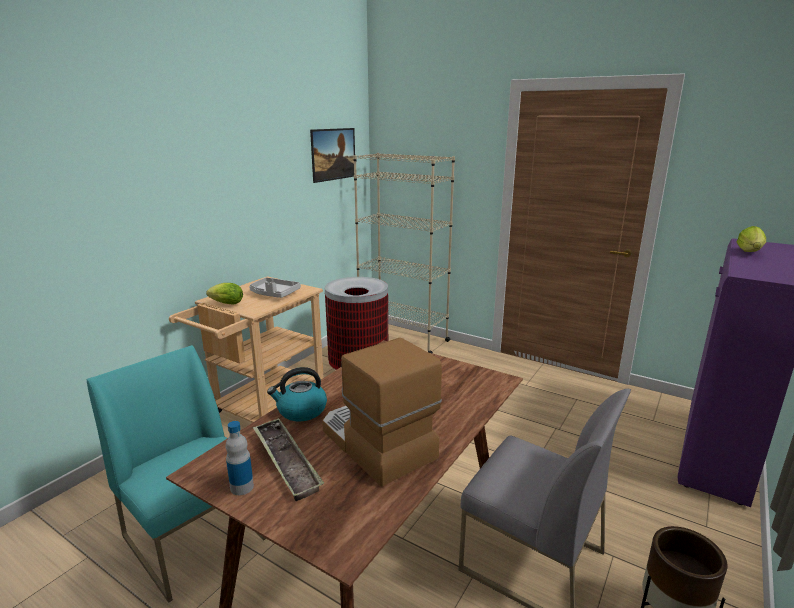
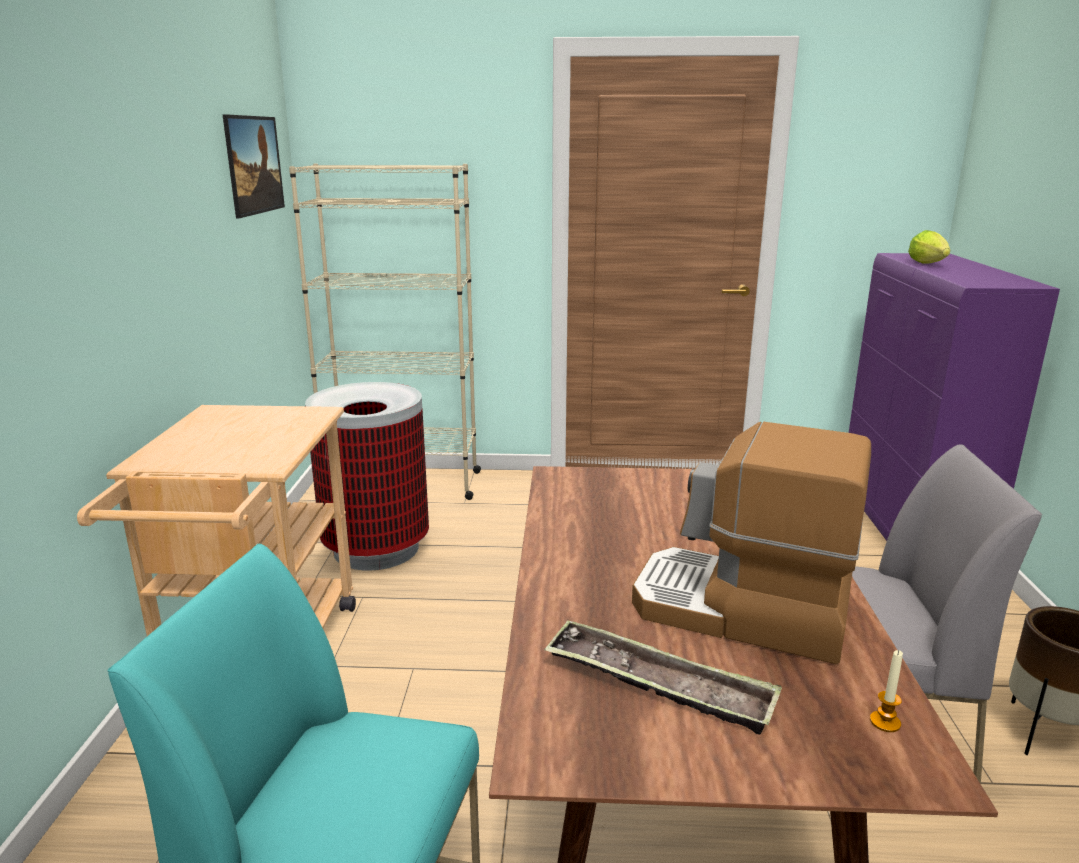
camera: 30 degrees left, 0 degrees up
lettuce [206,283,243,304] -> none
bottle [226,421,254,495] -> none
grey tray [249,277,301,298] -> none
kettle [267,367,327,422] -> none
none -> candle [870,650,903,732]

